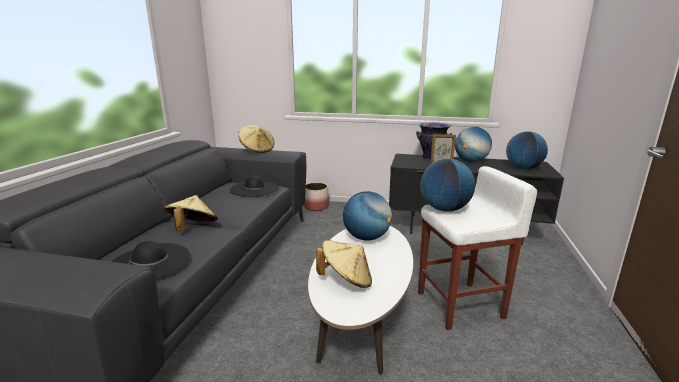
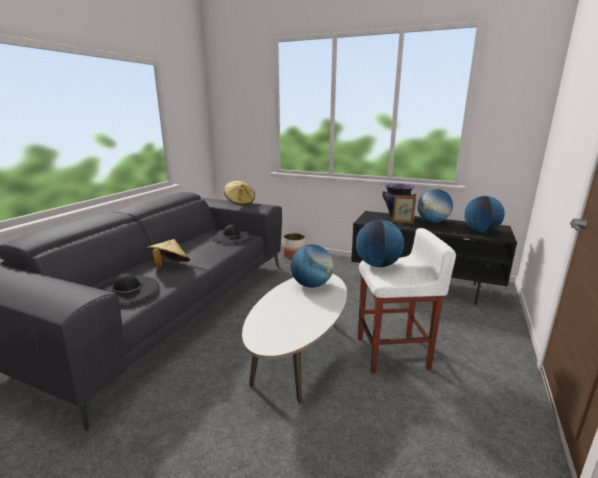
camera: 10 degrees right, 0 degrees up
beige hat [316,240,372,288] -> none

